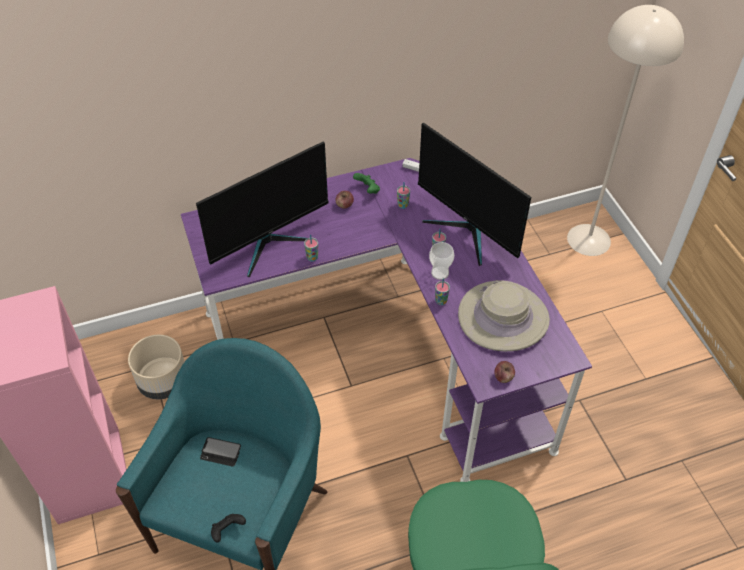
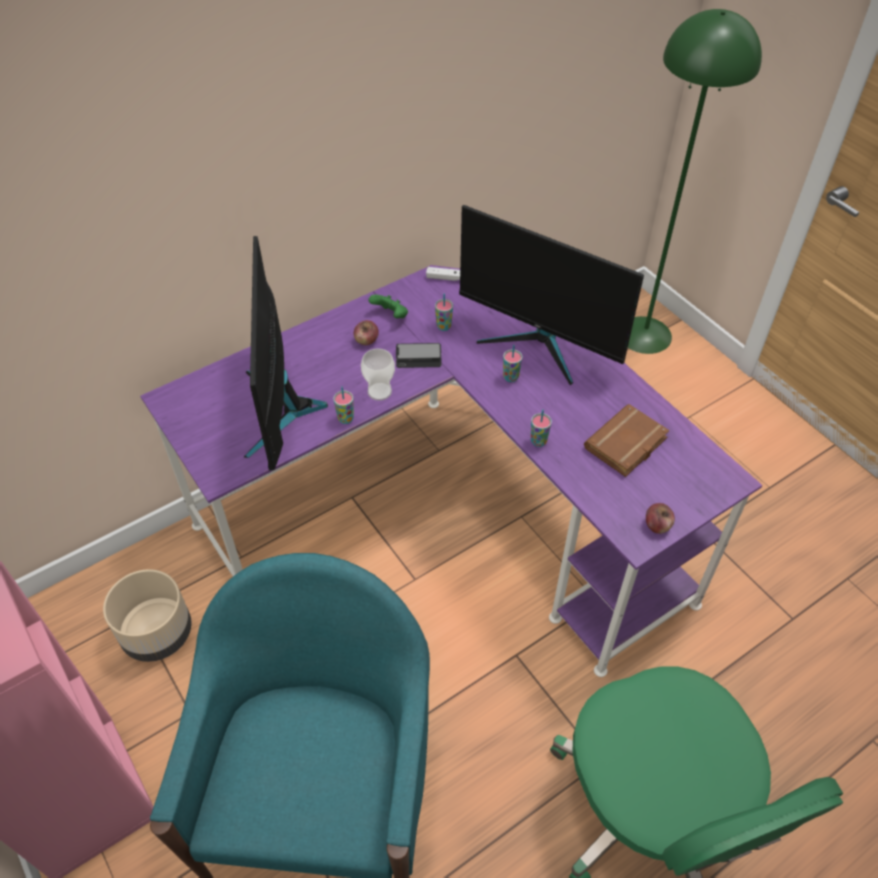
camera: 15 degrees left, 0 degrees up
monitor [196,142,328,278] -> monitor turned 135 degrees clockwise [244,236,328,470]
phone [200,437,241,467] -> phone moved to [396,343,442,368]
black game controller [211,514,246,542] -> none
cup [429,242,454,280] -> cup moved to [361,349,395,401]
beige hat [458,280,550,351] -> brown book [584,404,669,477]
beige floor lamp [567,5,684,256] -> green floor lamp [628,9,762,354]

